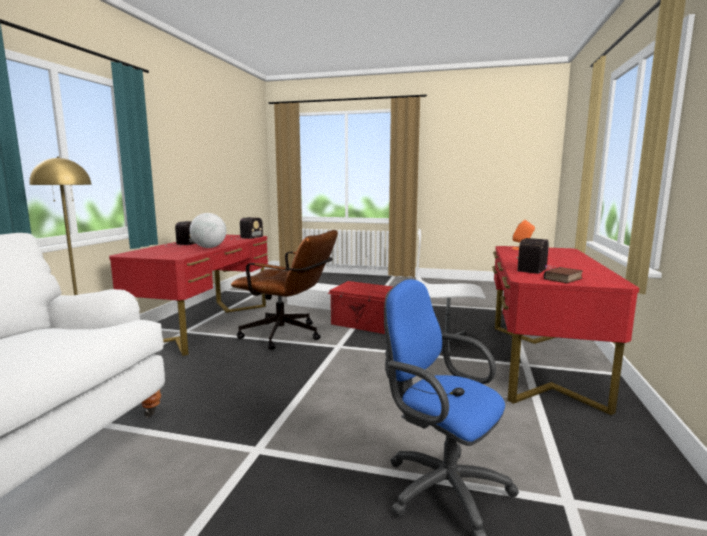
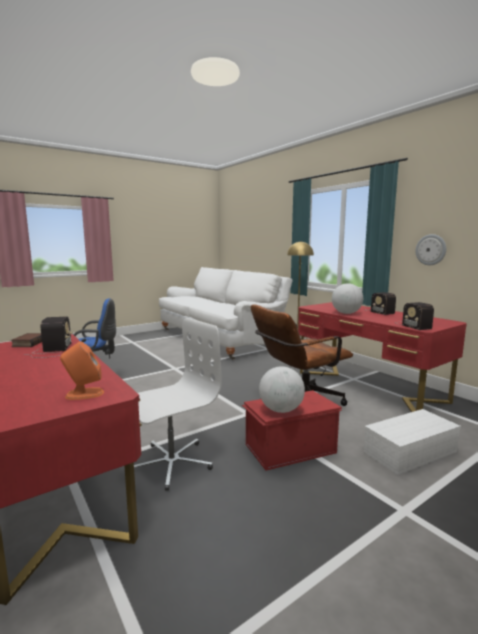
camera: 130 degrees right, 0 degrees up
none -> globe [259,366,305,413]
none -> wall clock [415,234,446,265]

